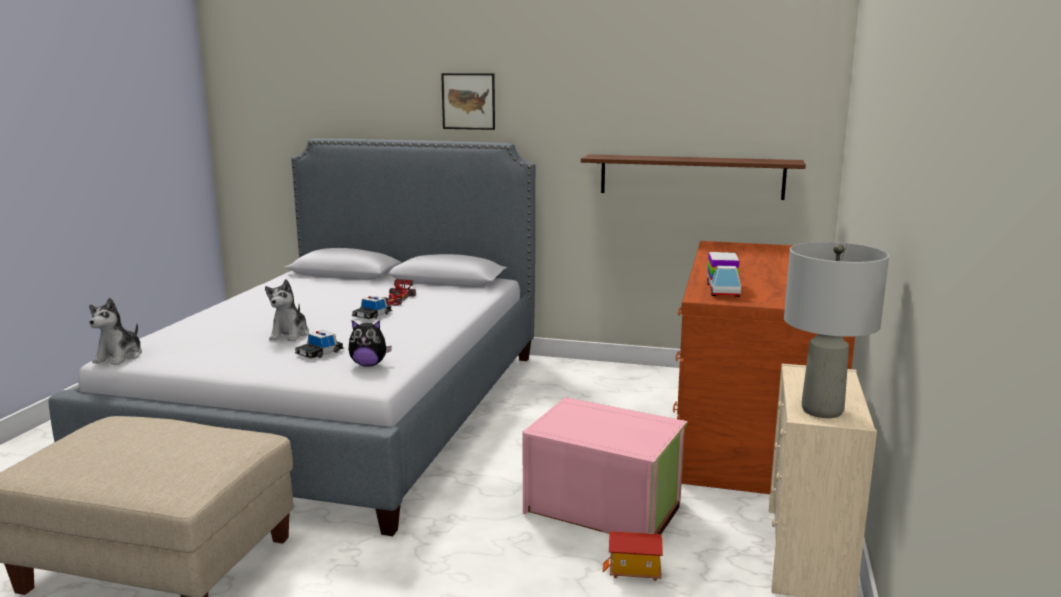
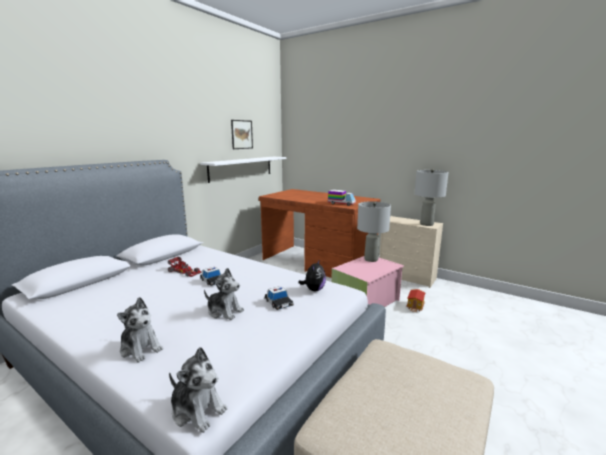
camera: 70 degrees left, 0 degrees up
picture [441,73,495,130] -> picture moved to [231,120,253,149]
brown shelf [581,154,806,200] -> white shelf [200,157,286,183]
none -> plush toy [117,297,163,362]
none -> grey table lamp [357,201,391,262]

